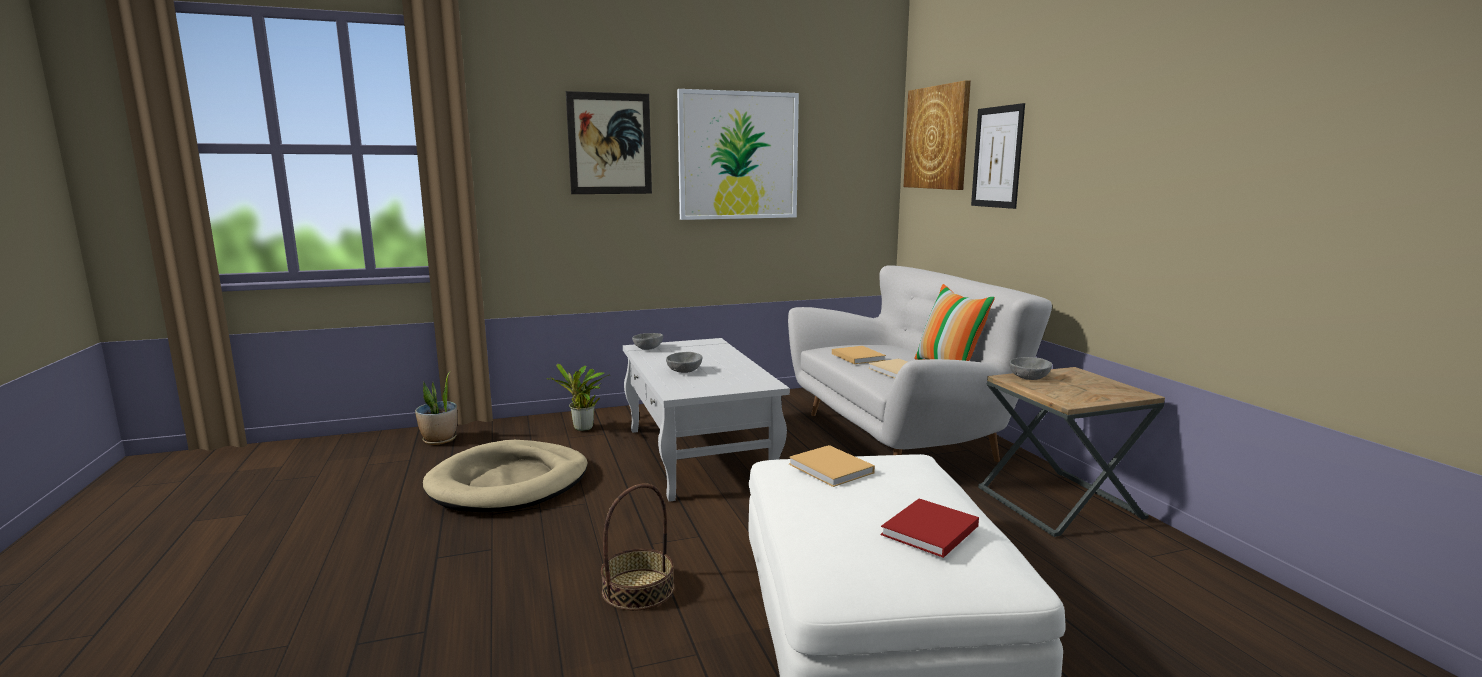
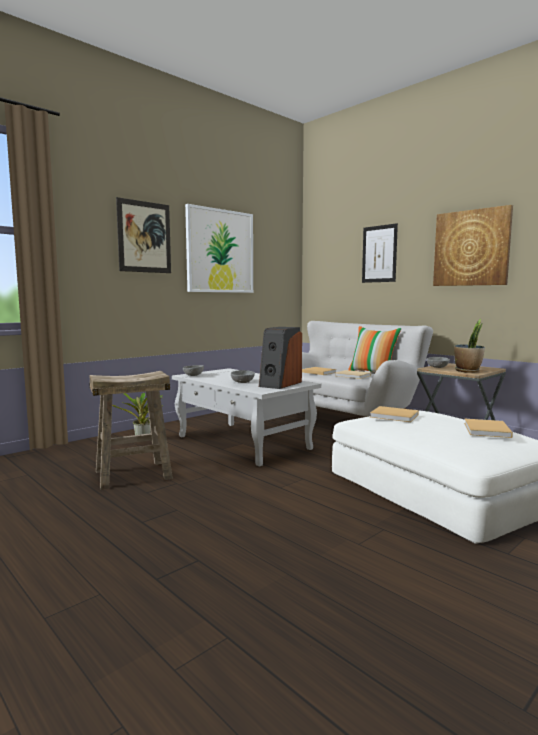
camera: 25 degrees left, 5 degrees down
potted plant [415,371,457,445] -> potted plant moved to [454,319,485,373]
beige dog bed [423,440,587,512] -> beige stool [89,371,173,490]
basket [601,483,674,611] -> none
red book [881,499,979,558] -> beige book [464,419,513,438]
picture [904,80,971,190] -> picture moved to [433,205,513,286]
none -> speaker [259,327,302,389]

